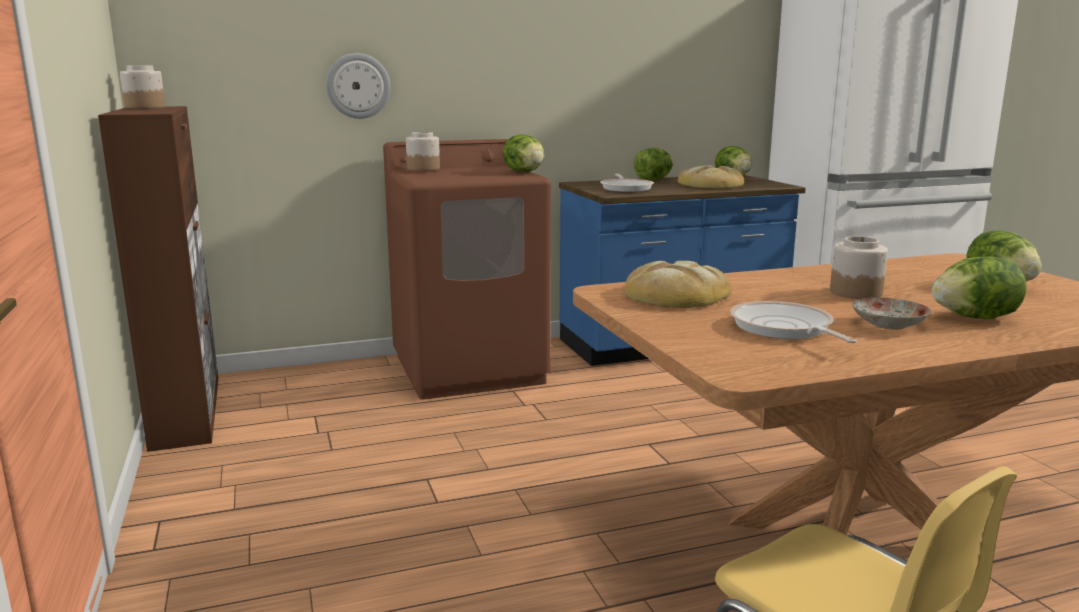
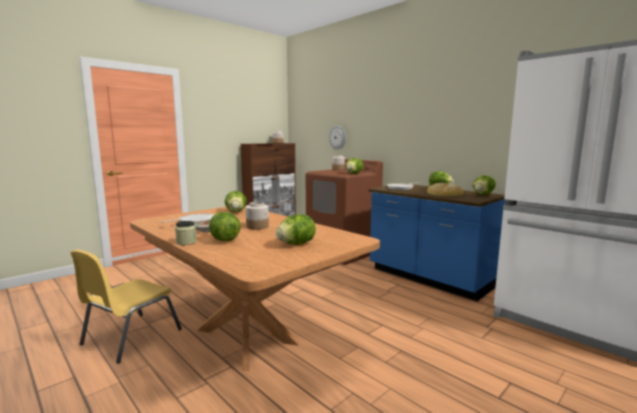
camera: 65 degrees right, 5 degrees down
bread [625,261,732,308] -> lettuce [225,191,247,212]
none -> jar [175,221,197,245]

